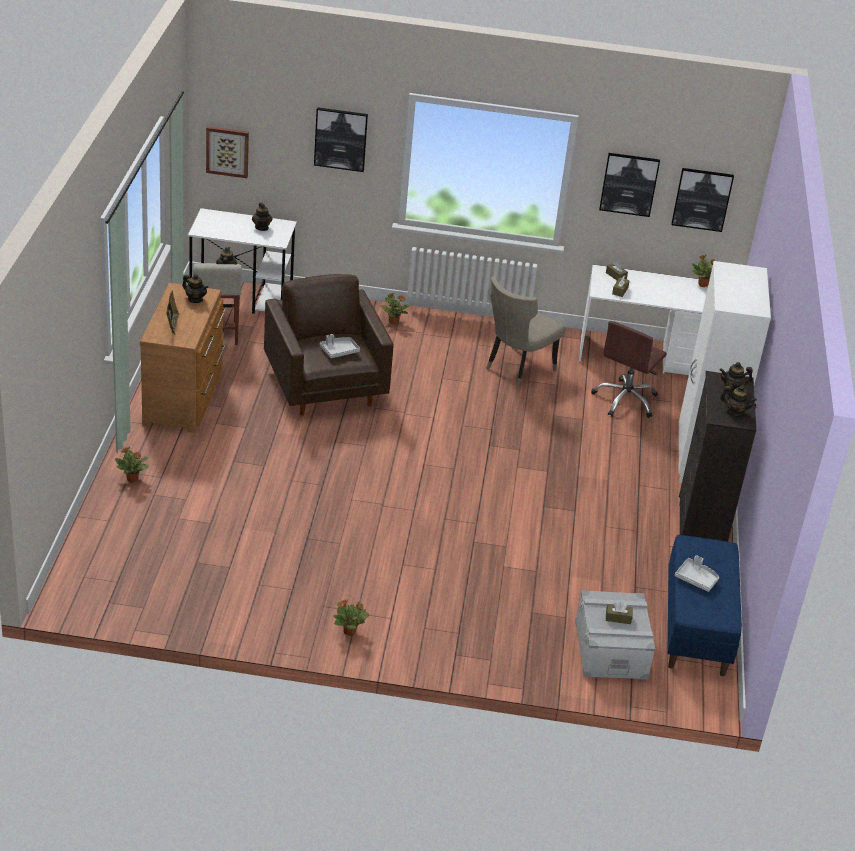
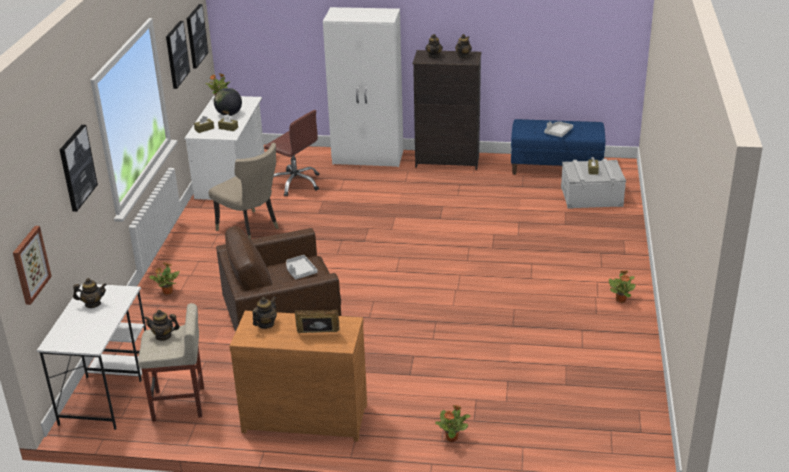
camera: 85 degrees left, 5 degrees down
none -> globe [214,88,242,116]

